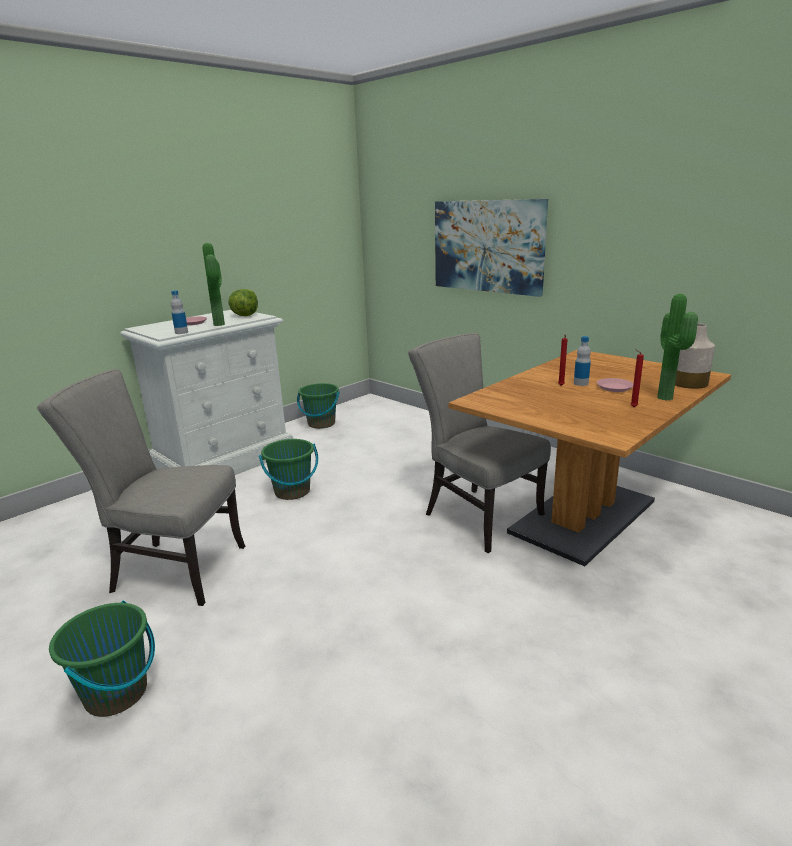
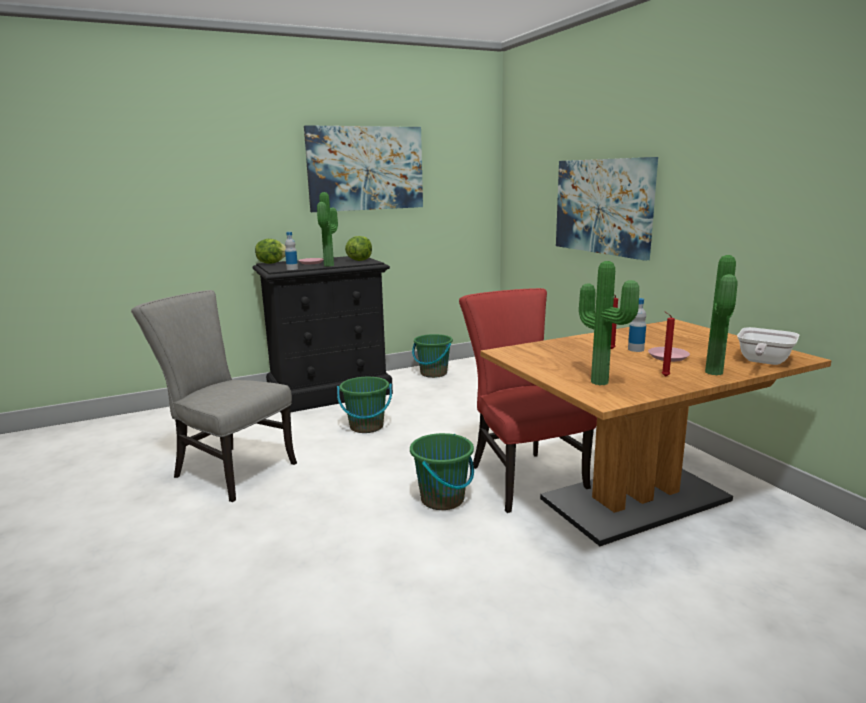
camera: 20 degrees right, 5 degrees down
green bucket [49,601,155,717] -> green bucket moved to [410,433,474,510]
white dresser [120,310,293,475] -> black dresser [253,256,393,413]
grey chair [408,333,551,553] -> red chair [459,288,597,513]
beige vase [675,323,715,389] -> frying pan [737,327,800,365]
none -> lettuce [255,239,286,264]
none -> picture [304,125,423,212]
none -> potted plant [579,261,639,385]

